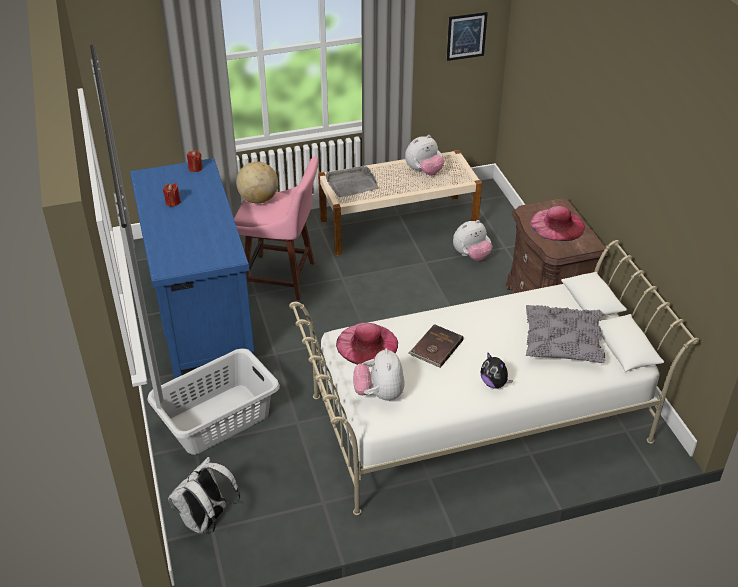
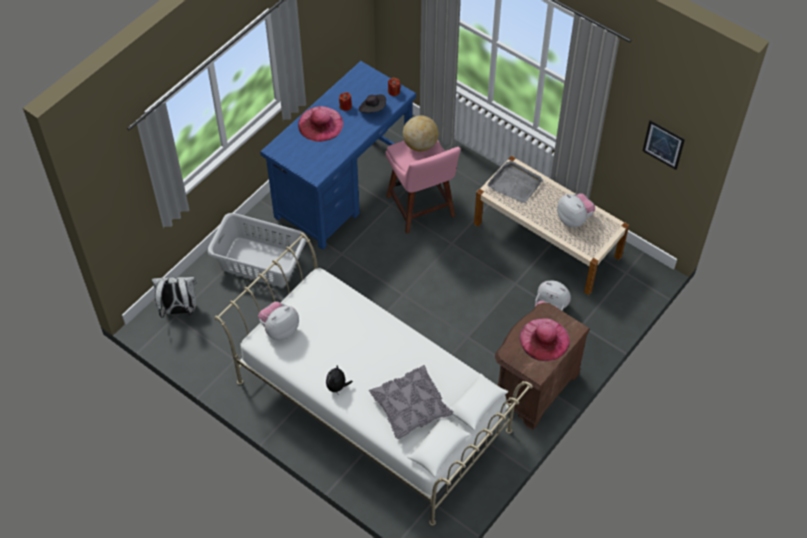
camera: 55 degrees right, 15 degrees up
pink hat [336,323,398,365] -> pink hat moved to [298,106,343,142]
plush toy [405,135,444,175] -> plush toy turned 150 degrees counterclockwise [557,193,595,228]
brown book [409,324,463,368] -> none
none -> black hat [359,94,386,113]

